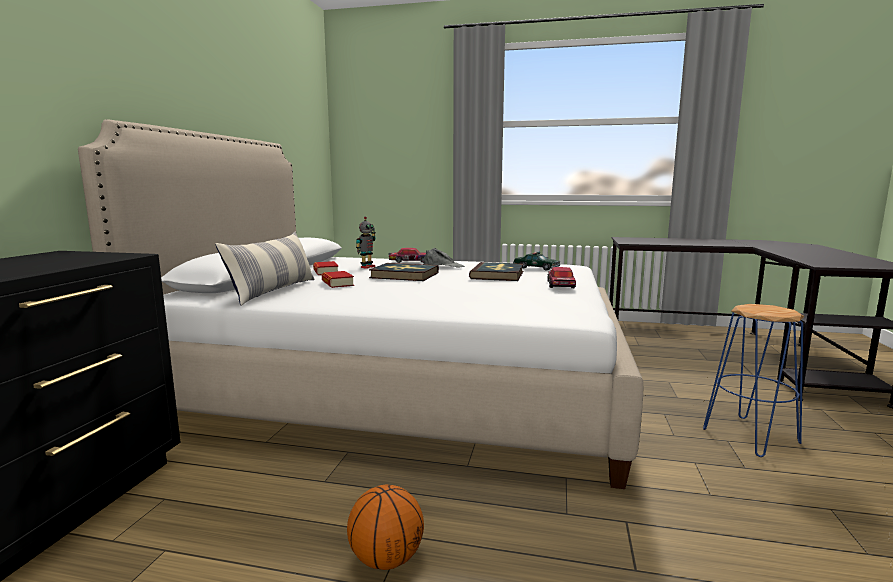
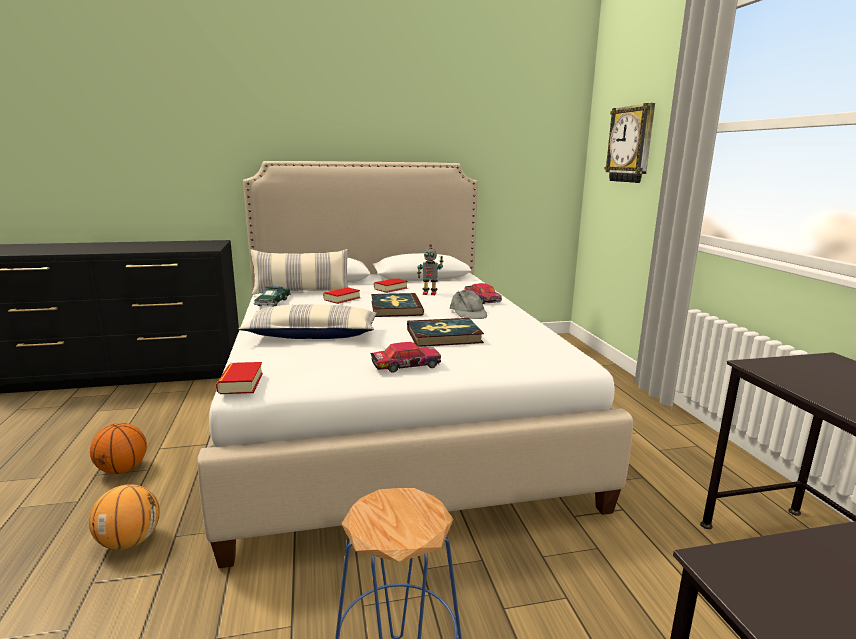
camera: 65 degrees right, 5 degrees up
toy car [513,252,560,271] -> toy car moved to [254,286,291,306]
none -> basketball [89,484,160,550]
none -> book [216,362,263,394]
none -> pillow [239,304,377,339]
none -> wall clock [604,103,655,183]

